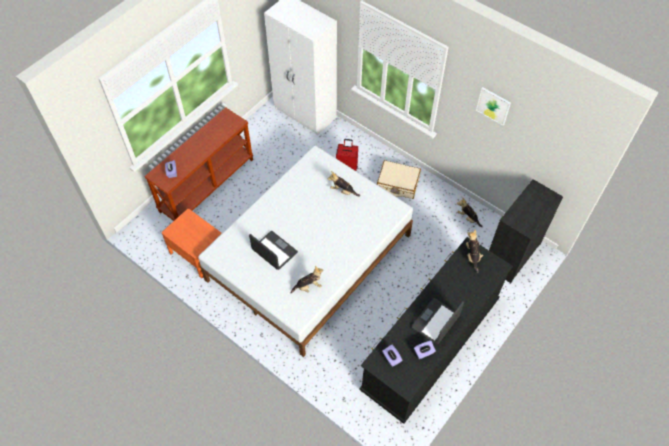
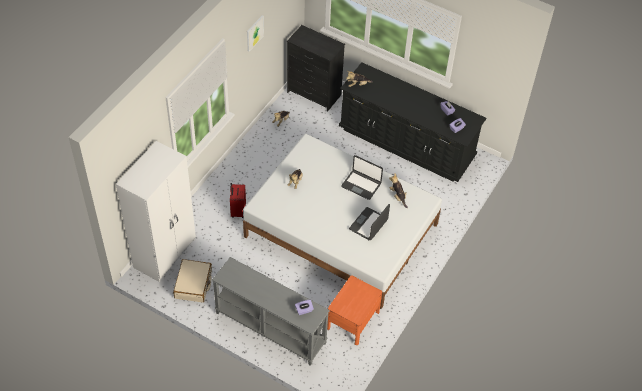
camera: 100 degrees left, 5 degrees down
brown console table [144,107,253,221] -> grey console table [212,257,329,366]
beige suitcase [377,160,421,199] -> beige suitcase moved to [173,259,212,303]
laptop [412,298,464,344] -> laptop moved to [341,155,383,200]

